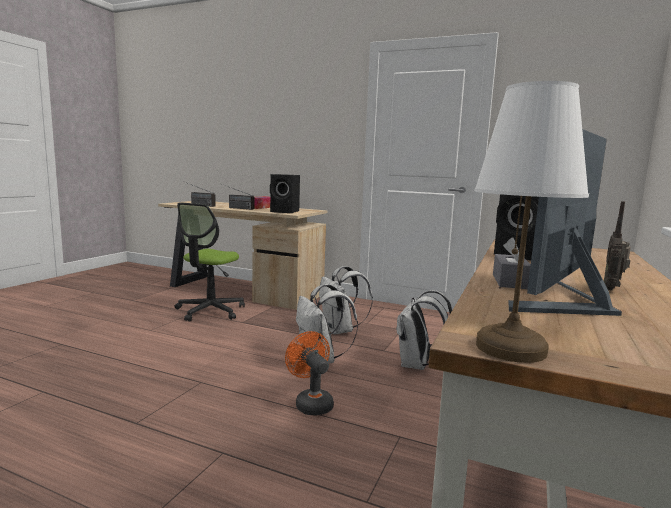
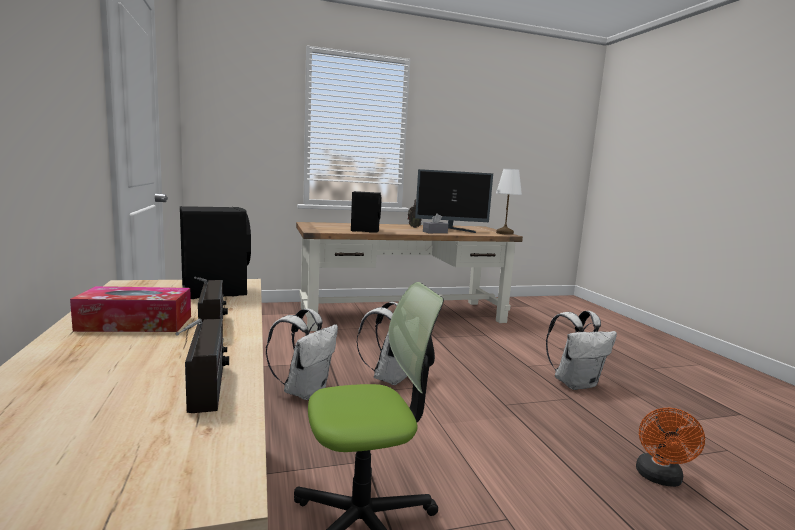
camera: 130 degrees left, 0 degrees up
orange fan [285,331,334,416] -> orange fan moved to [636,408,705,487]
white backpack [396,290,452,370] -> white backpack moved to [546,311,617,390]

